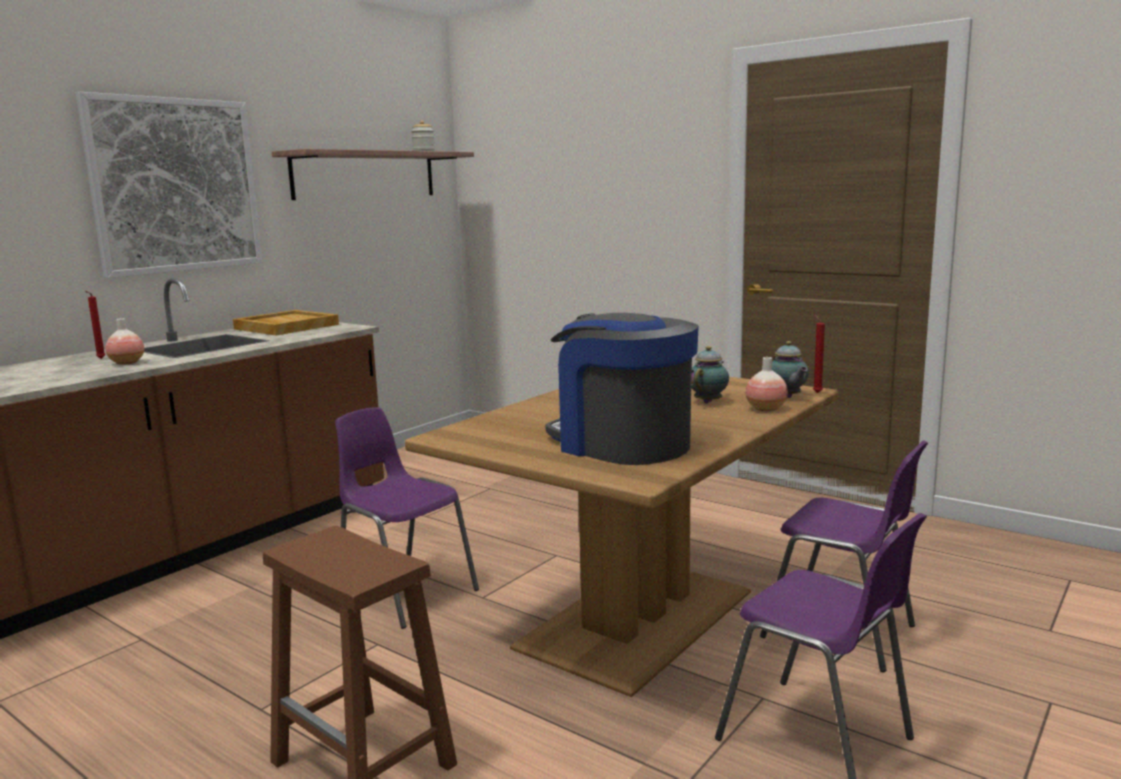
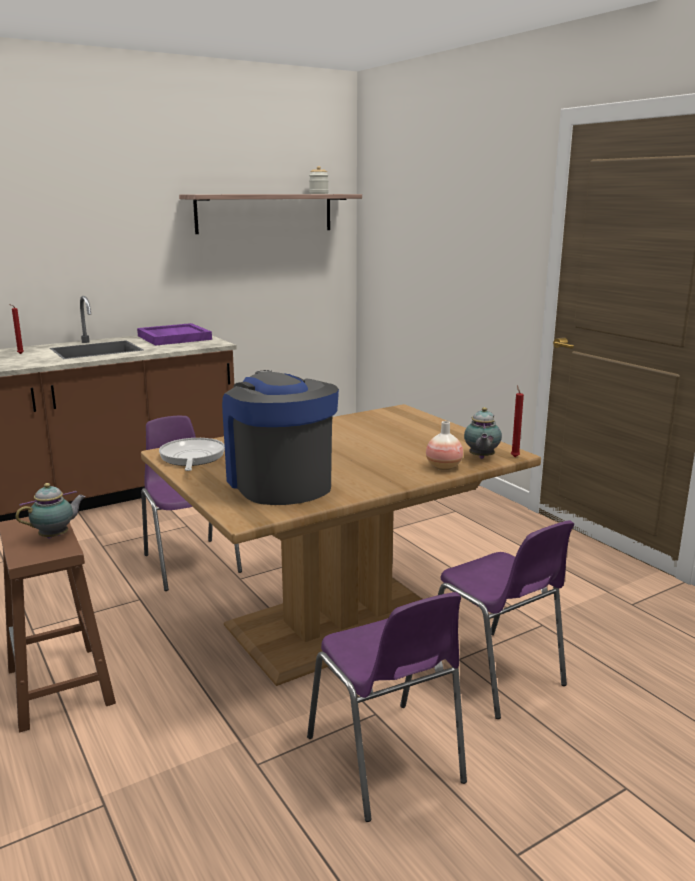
camera: 20 degrees right, 5 degrees up
picture [76,92,263,278] -> none
vase [105,318,144,365] -> none
beige tray [233,310,339,335] -> purple tray [137,323,212,346]
teapot [691,346,729,404] -> teapot moved to [15,483,85,539]
none -> frying pan [159,438,225,471]

